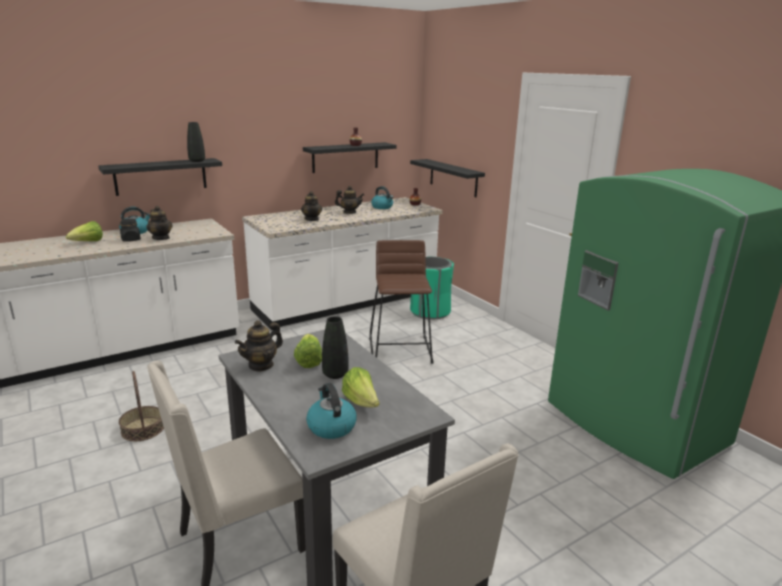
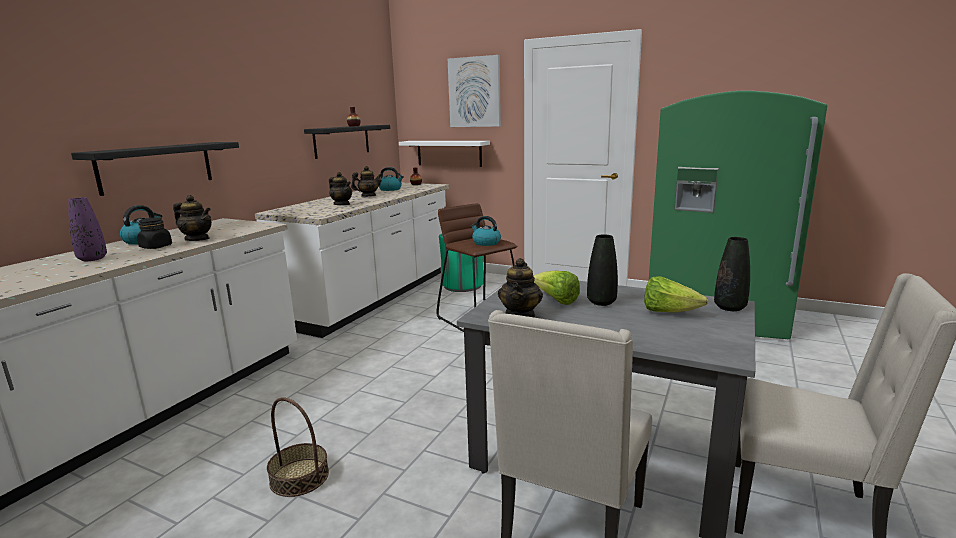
camera: 30 degrees left, 5 degrees down
lettuce [66,221,103,241] -> purple vase [68,197,107,261]
black vase [187,122,205,162] -> black vase moved to [714,237,750,311]
kettle [306,383,357,439] -> kettle moved to [471,216,501,246]
black shelf [410,159,485,198] -> white shelf [399,141,490,167]
none -> picture [448,55,501,127]

